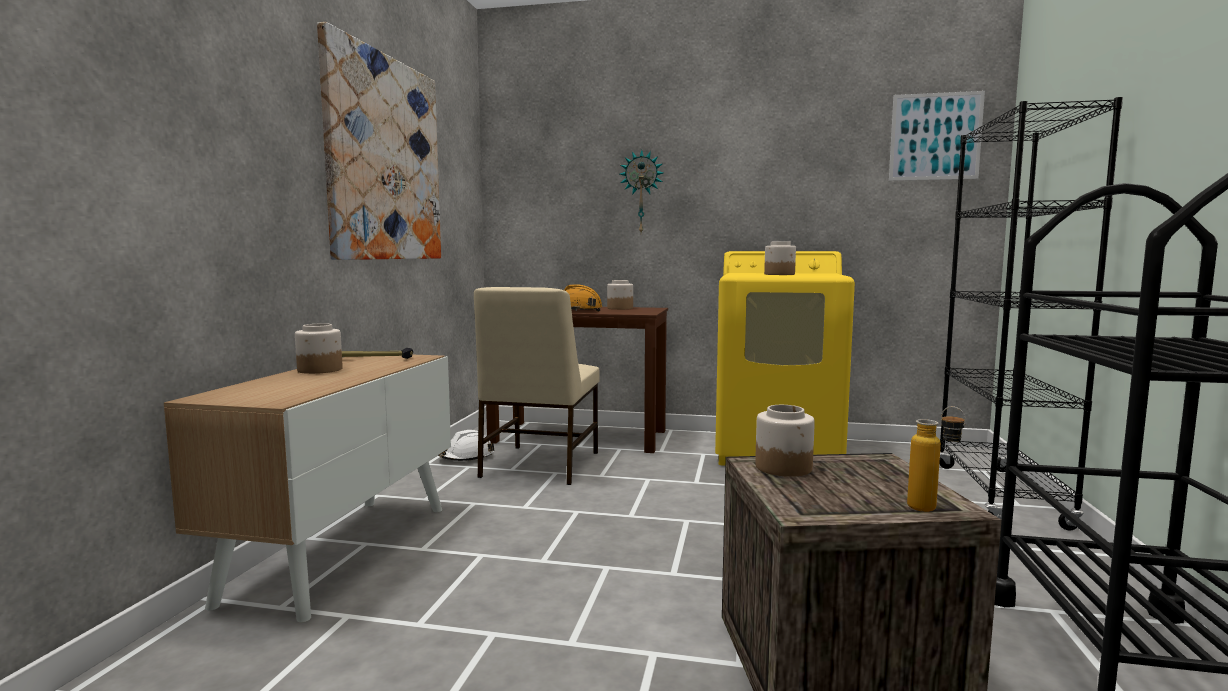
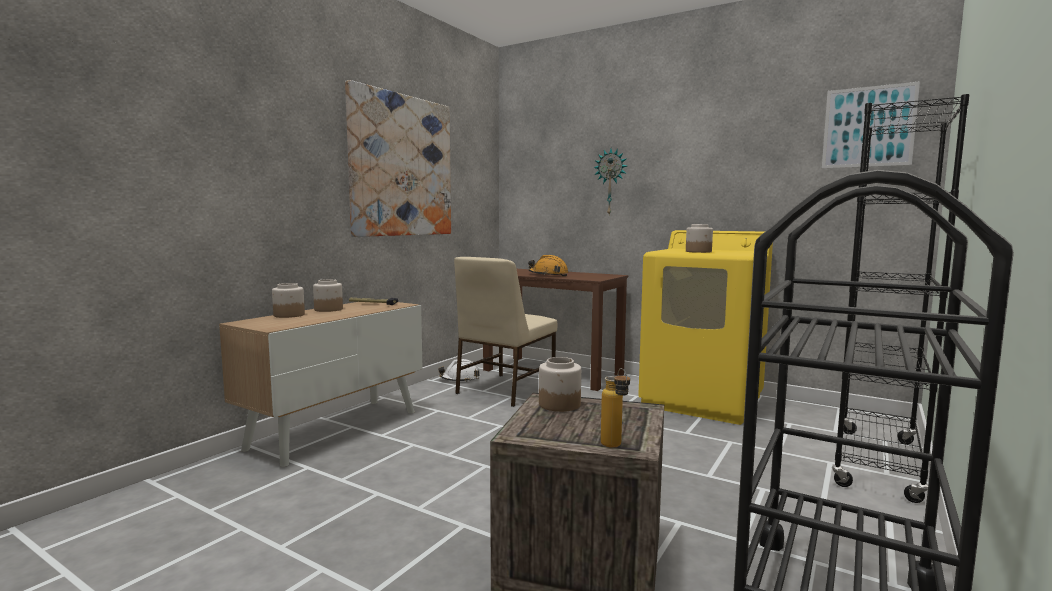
camera: 20 degrees right, 0 degrees up
jar [607,280,633,310] -> jar moved to [272,283,305,318]

